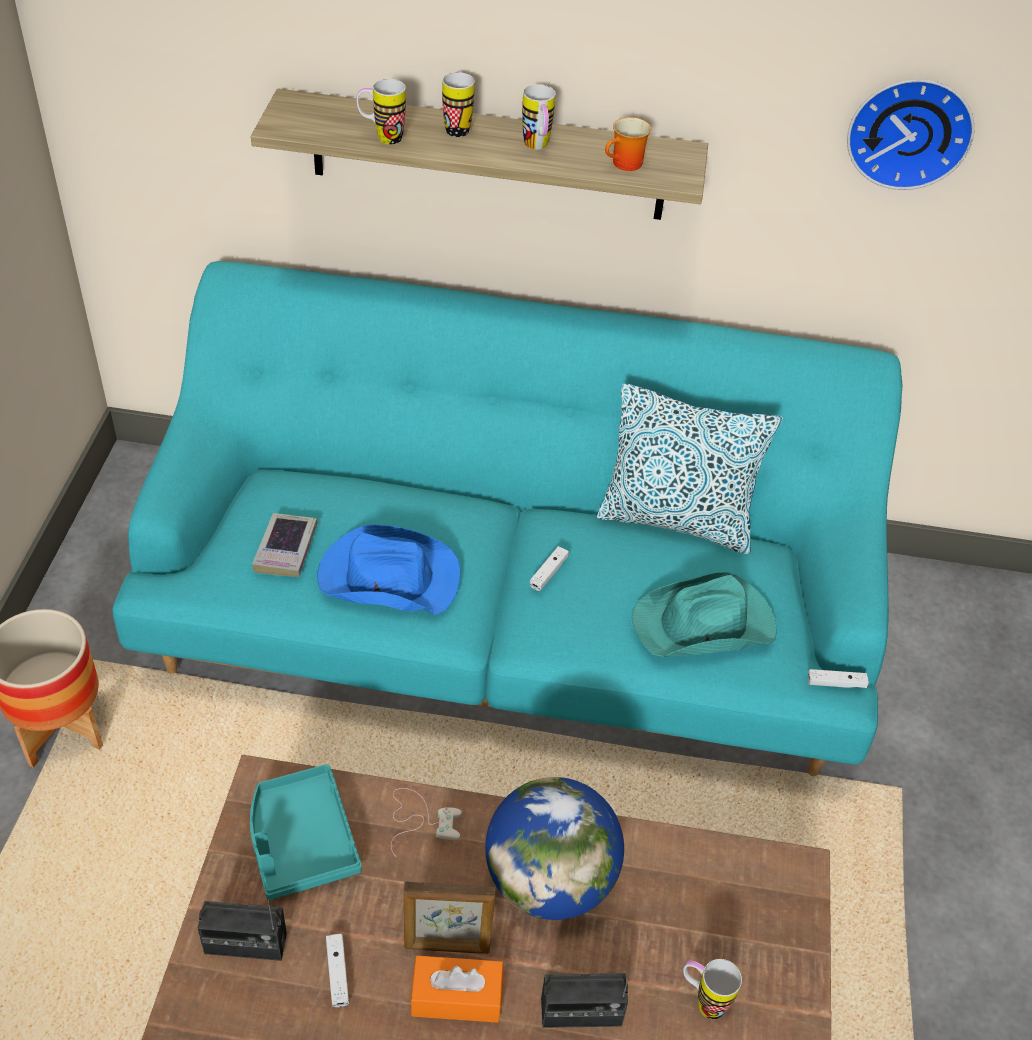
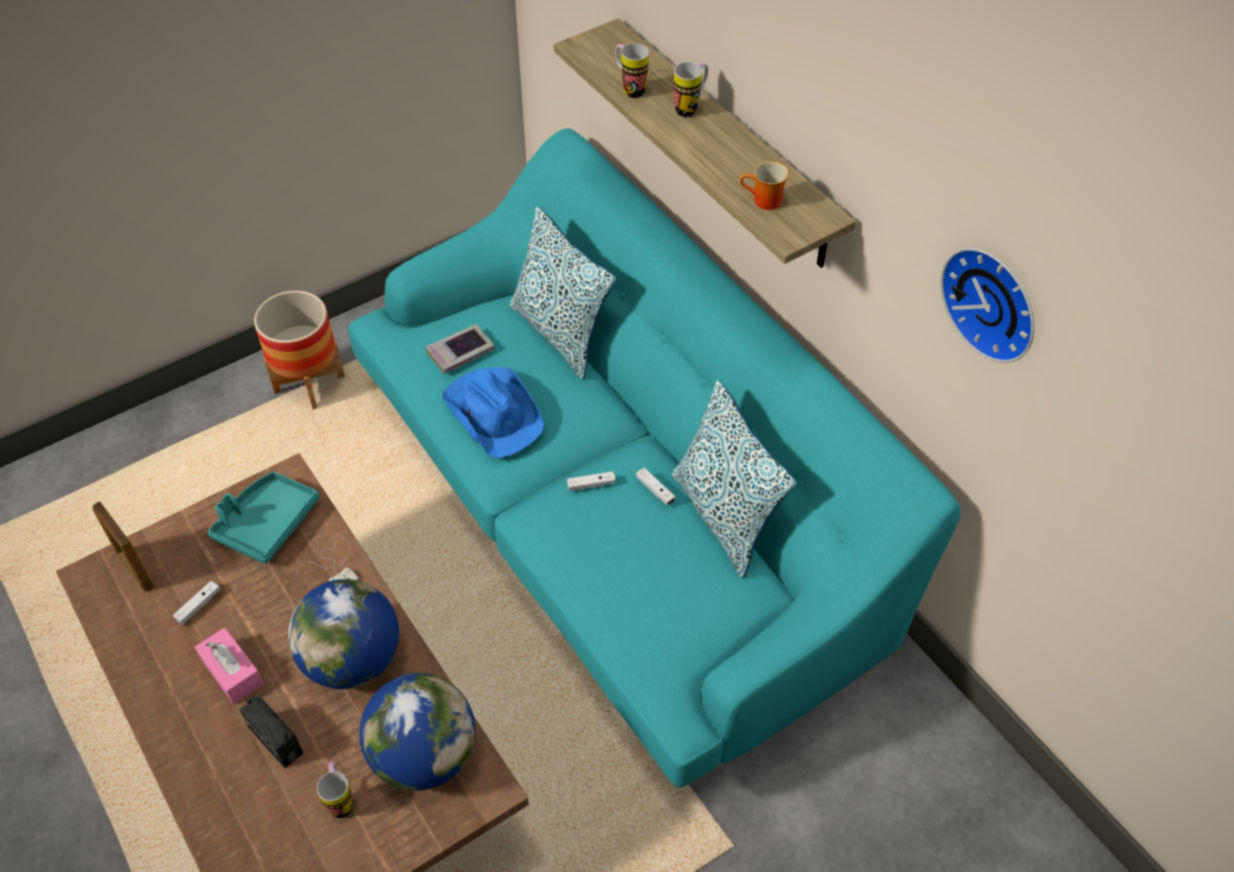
camera: 50 degrees right, 5 degrees up
radio [197,899,287,961] -> none
picture frame [404,881,495,954] -> picture frame moved to [92,501,154,592]
orange tissue box [410,955,503,1023] -> pink tissue box [195,627,264,704]
mug [522,84,556,150] -> none
turquoise hat [632,572,777,657] -> none
white game controller [808,669,869,688] -> white game controller moved to [636,468,675,505]
none -> globe [359,673,475,791]
none -> pillow [510,207,616,379]

